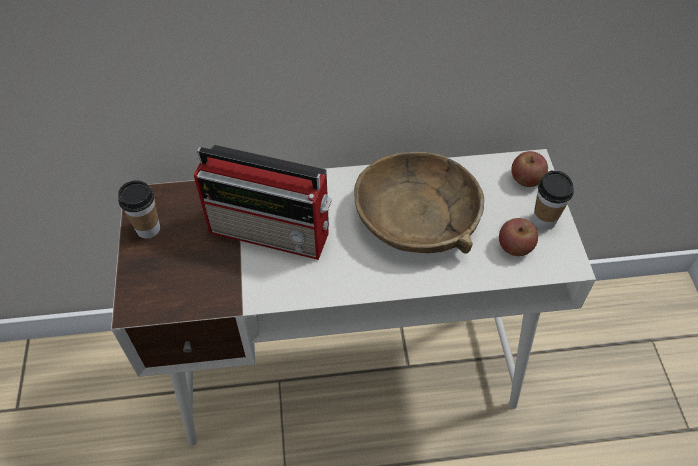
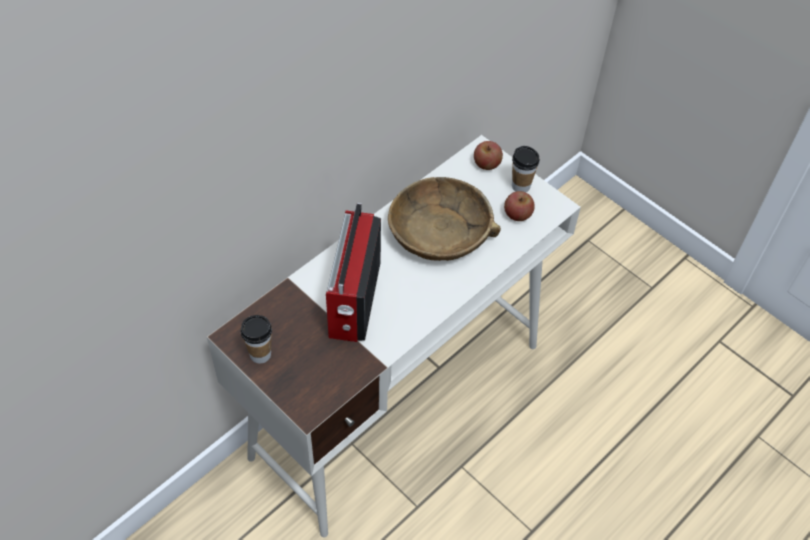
camera: 40 degrees left, 0 degrees up
radio [194,145,332,260] -> radio turned 120 degrees clockwise [326,203,381,342]

